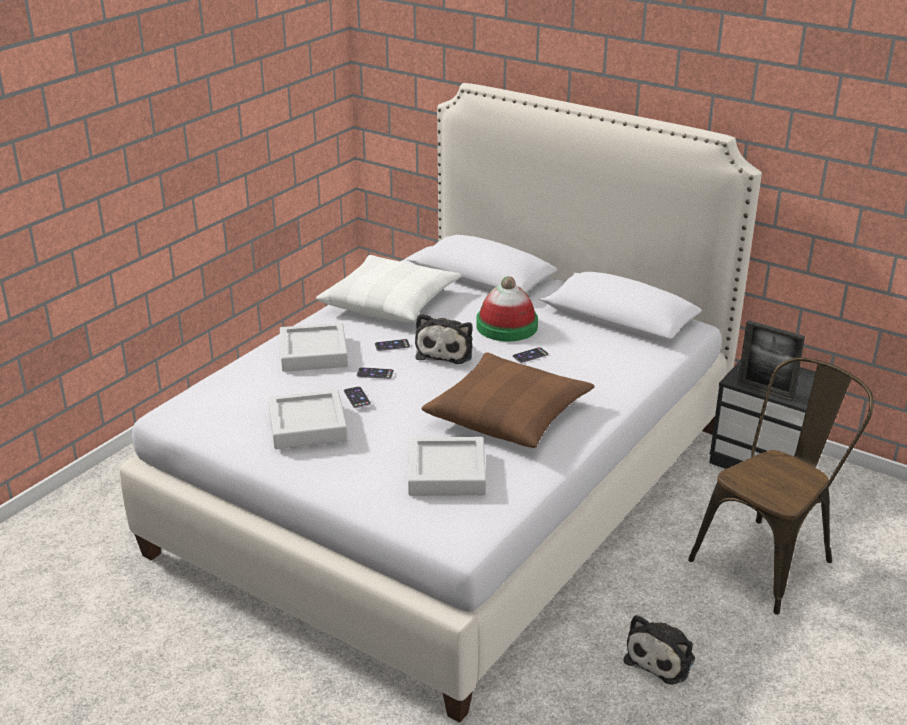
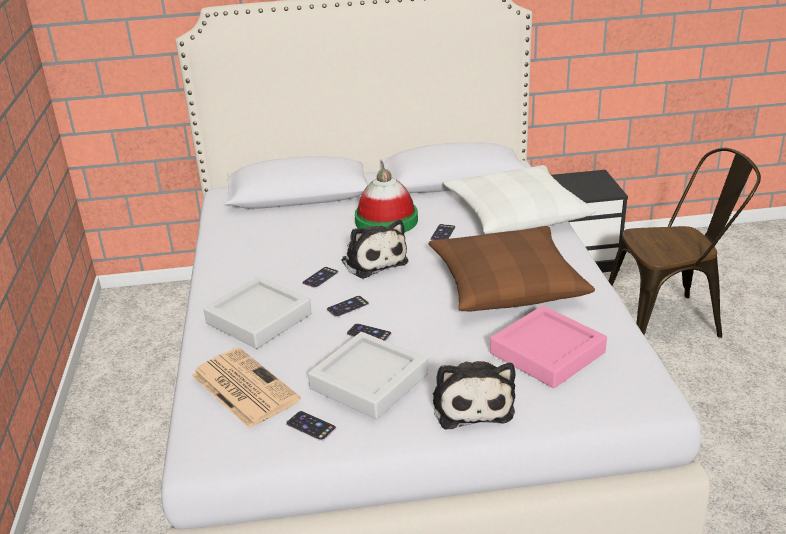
camera: 40 degrees left, 0 degrees up
white pillow [316,255,462,322] -> white pillow moved to [444,165,596,234]
grey tray [408,437,486,496] -> pink tray [490,305,607,388]
plush toy [623,615,695,685] -> plush toy moved to [433,361,515,429]
brown chair [688,357,874,615] -> brown chair turned 75 degrees clockwise [609,148,761,338]
picture frame [737,320,805,401] -> none
none -> newspaper [191,348,301,429]
none -> phone [286,411,336,441]

